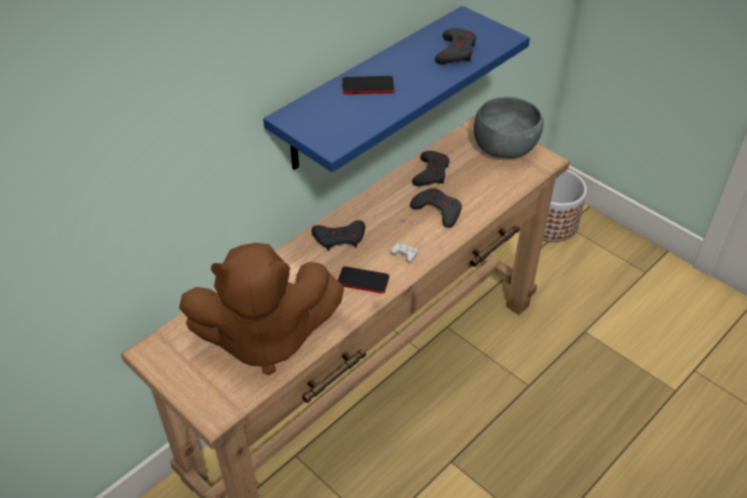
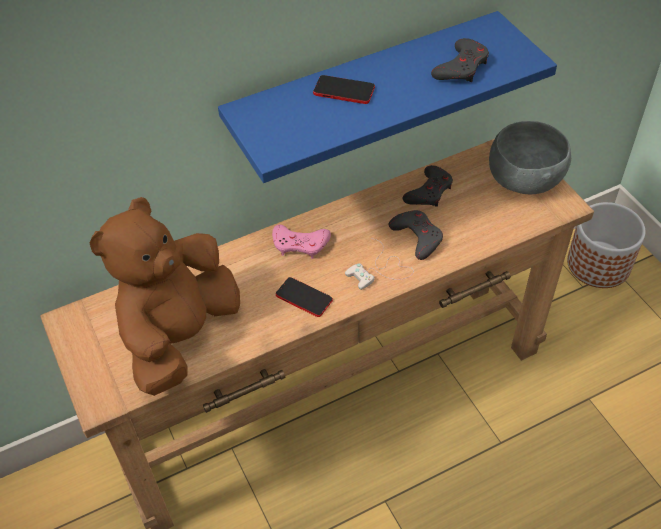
camera: 20 degrees right, 5 degrees up
brown plush toy [179,243,344,375] -> brown plush toy turned 105 degrees clockwise [90,197,240,396]
grey game controller [312,220,365,251] -> pink game controller [272,225,331,259]

